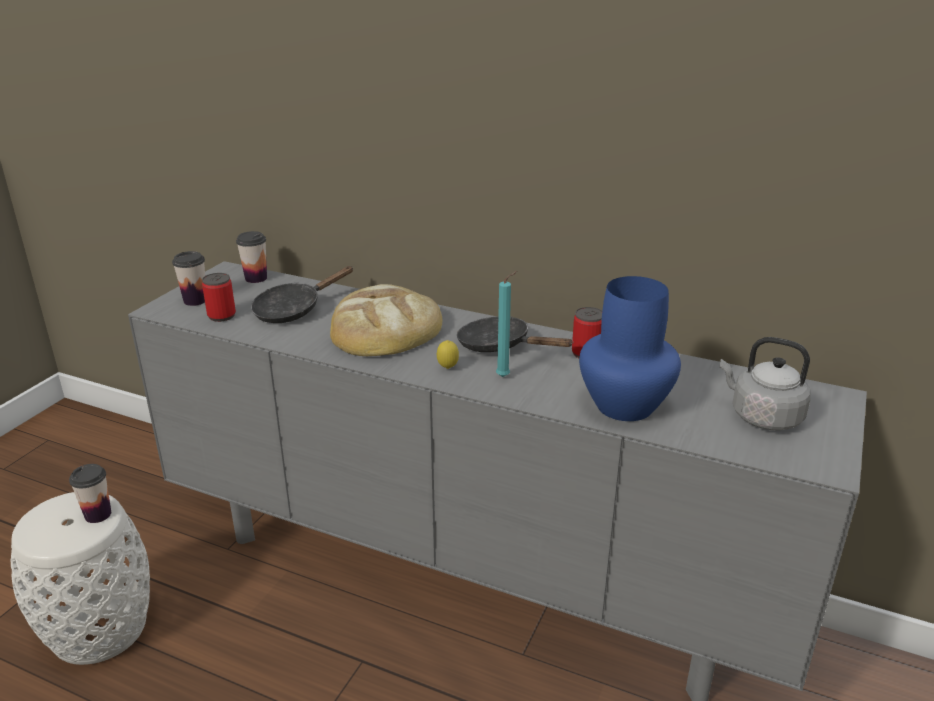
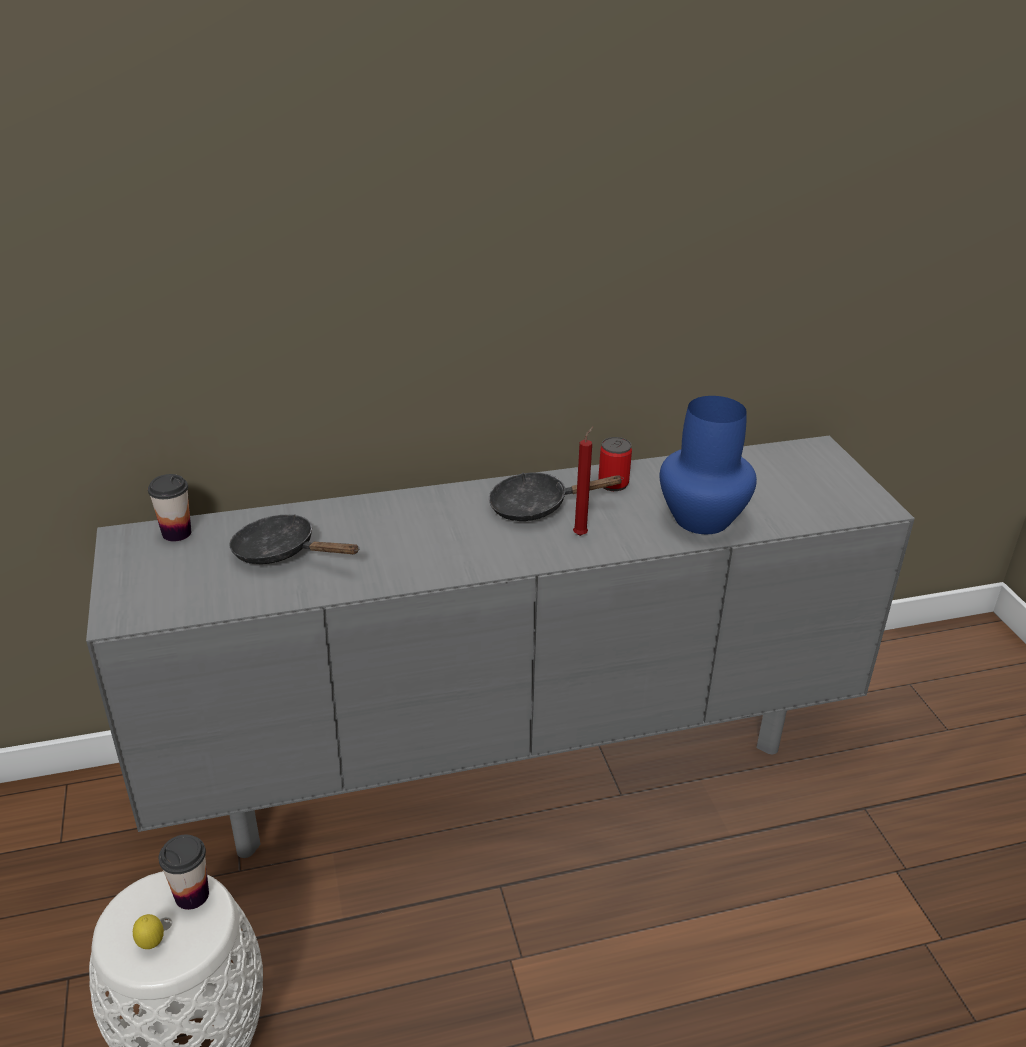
camera: 40 degrees left, 5 degrees up
cup [172,251,205,306] -> none
can [202,273,236,322] -> none
black frying pan [251,266,354,323] -> black frying pan turned 105 degrees clockwise [229,514,360,564]
bread [330,284,442,356] -> none
lemon [437,340,459,369] -> lemon moved to [133,914,164,949]
turquoise candle [496,271,517,377] -> red candle [573,426,593,536]
grey kettle [720,337,811,430] -> none

